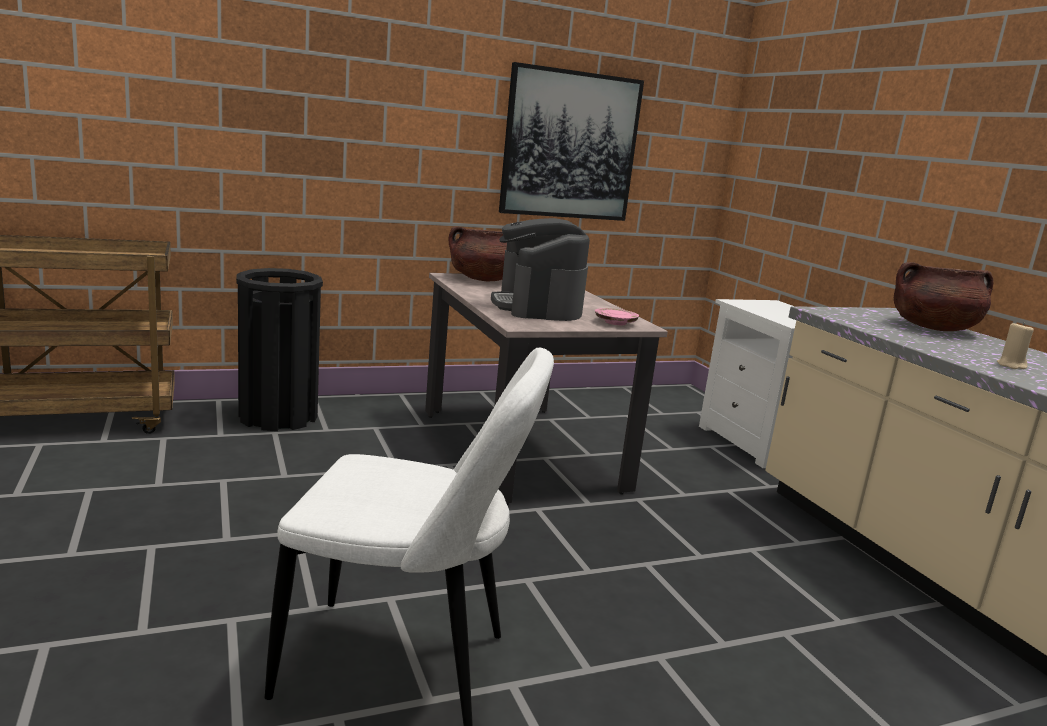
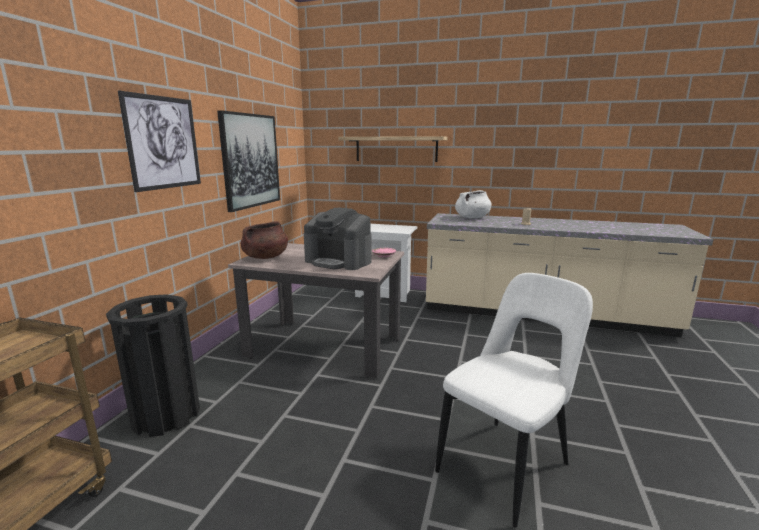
camera: 50 degrees left, 0 degrees up
brown cooking pot [894,262,993,331] -> white cooking pot [455,190,492,218]
none -> picture [118,91,201,192]
none -> shelf [338,136,448,162]

